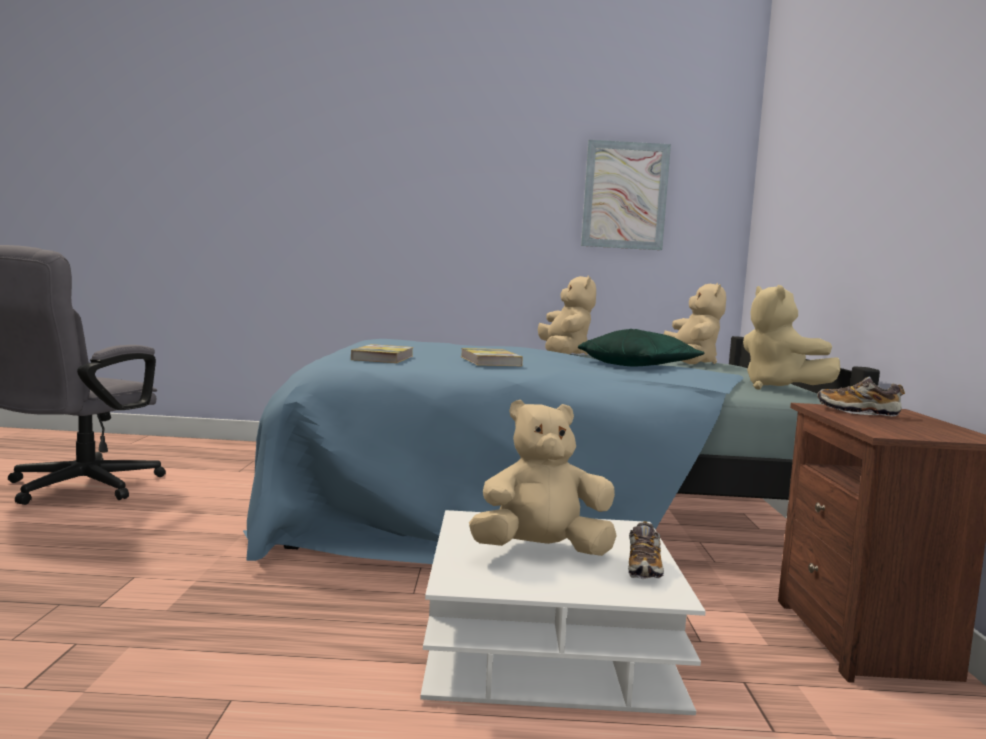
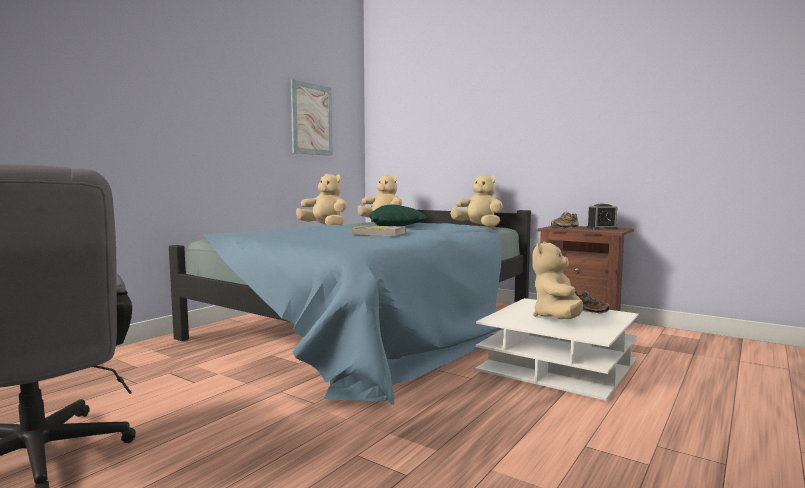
camera: 55 degrees left, 0 degrees up
book [351,344,414,363] -> none
beige plush toy [743,285,840,389] -> beige plush toy turned 150 degrees counterclockwise [450,174,503,228]
none -> alarm clock [587,204,618,230]

